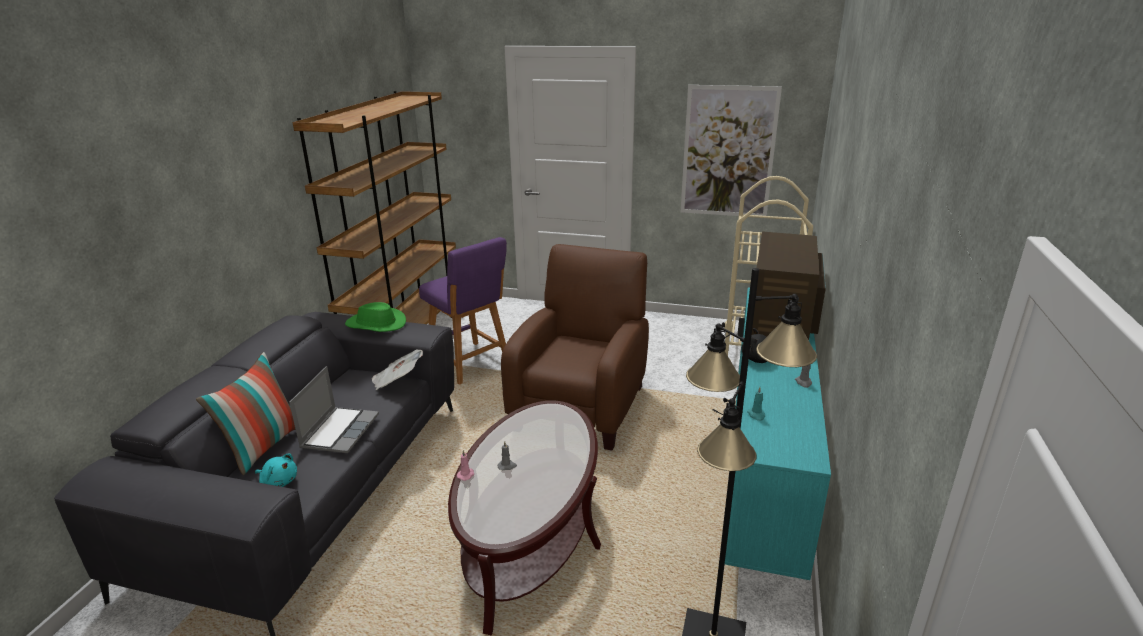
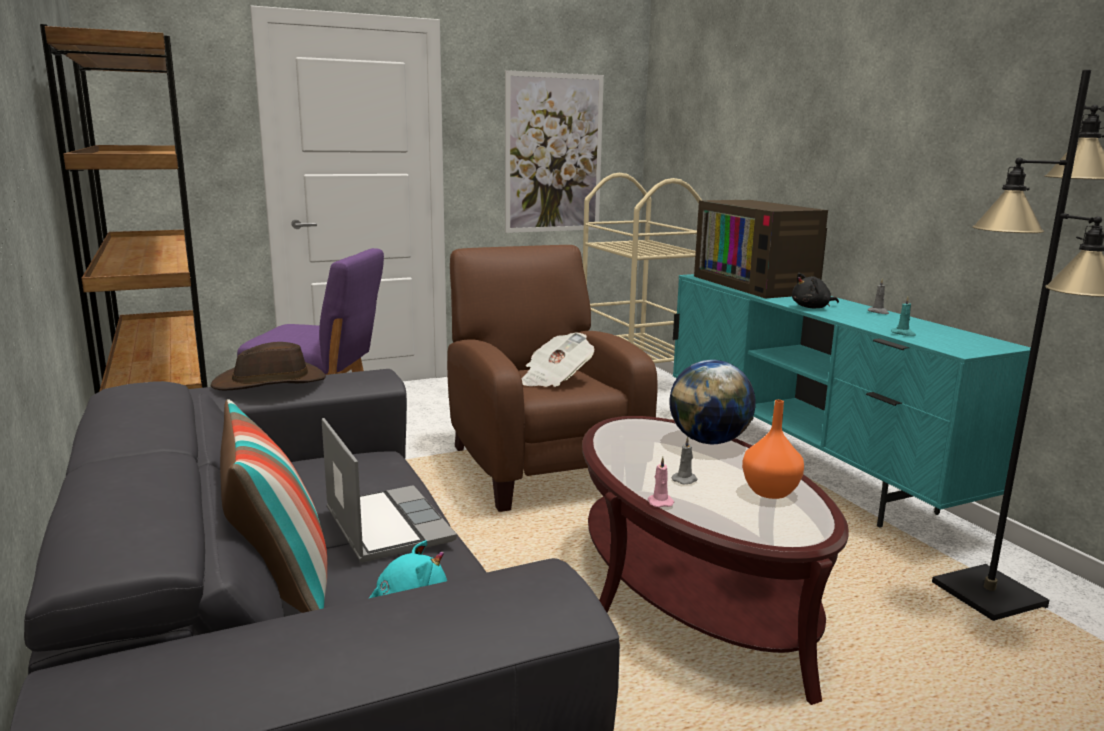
camera: 40 degrees left, 10 degrees down
green hat [345,302,406,332] -> brown hat [210,342,326,390]
newspaper [372,349,423,390] -> newspaper moved to [521,332,595,387]
none -> globe [669,360,755,444]
none -> orange vase [742,400,804,499]

